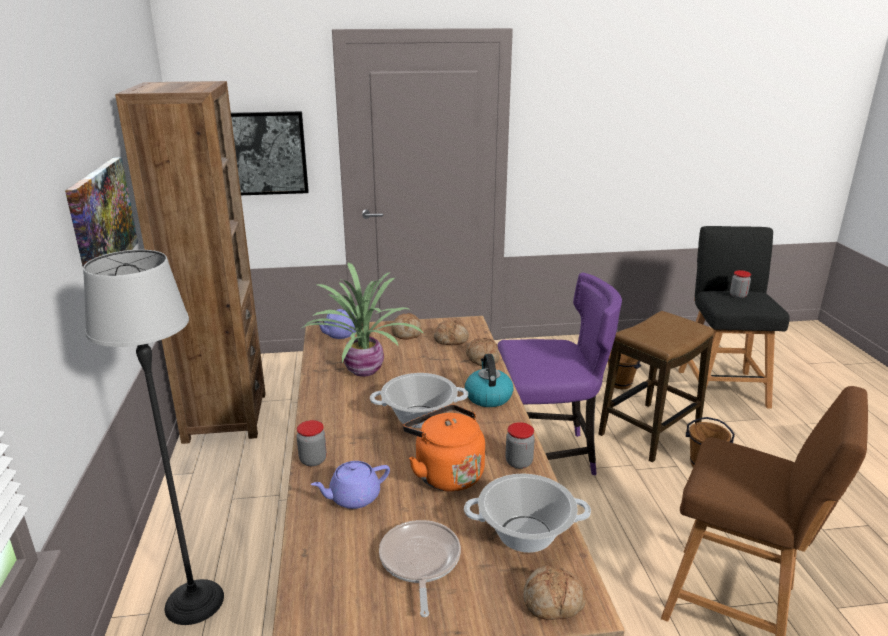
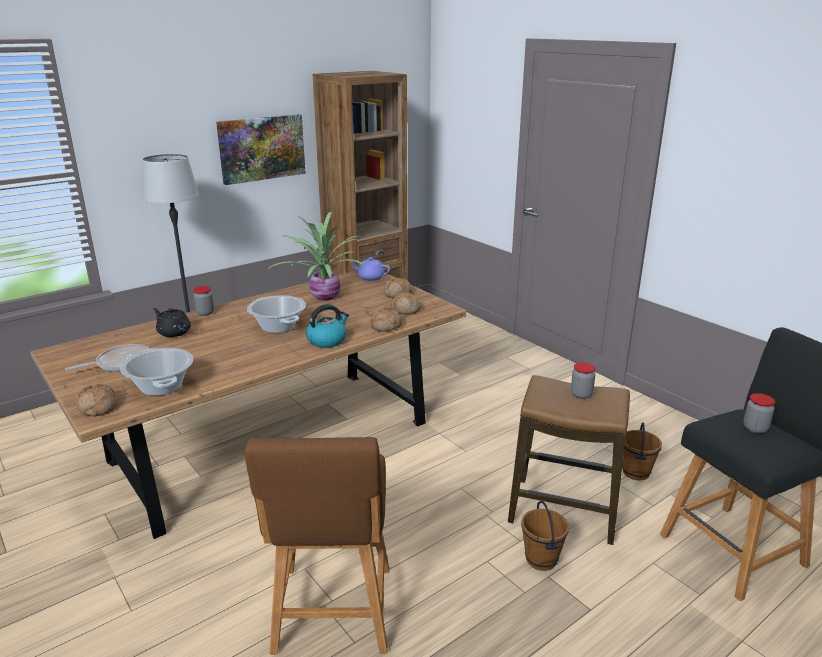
camera: 60 degrees right, 0 degrees up
picture [231,111,309,195] -> none
purple teapot [311,461,390,509] -> black teapot [153,308,191,337]
orange kettle [403,405,485,492] -> none
purple chair [497,272,622,475] -> none
jar [505,422,535,469] -> jar moved to [571,362,595,399]

